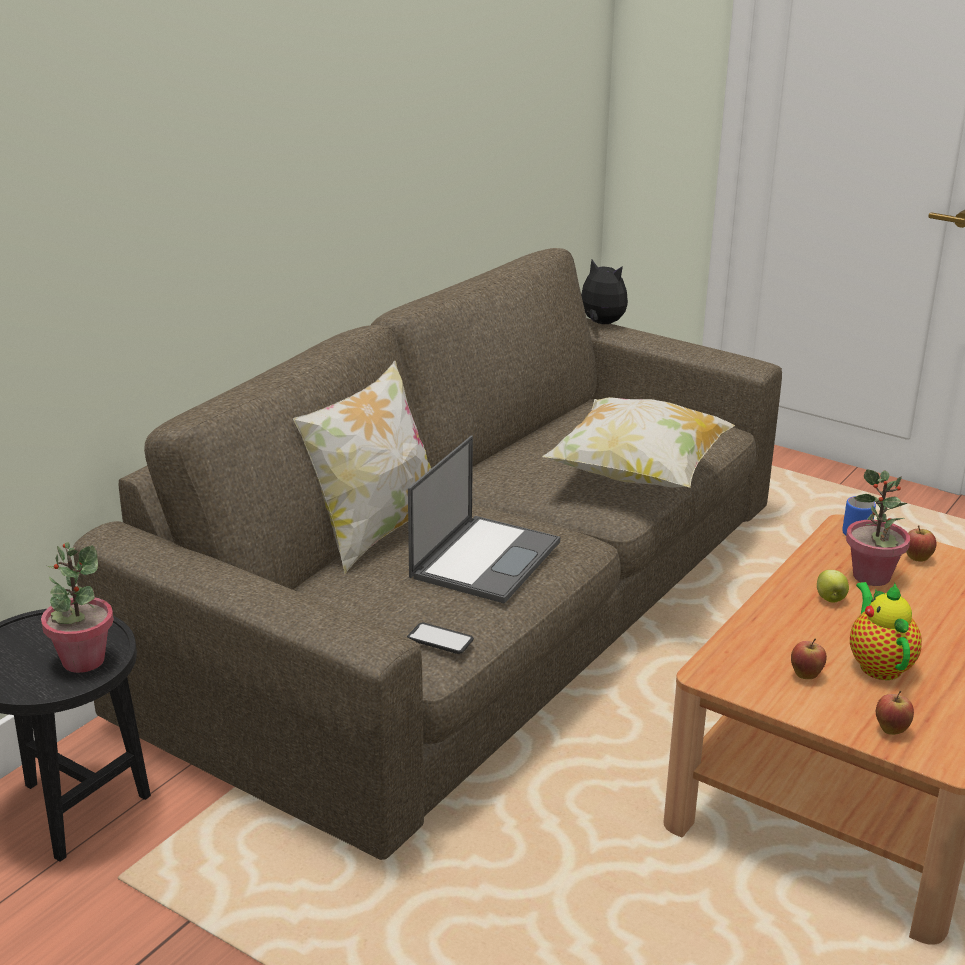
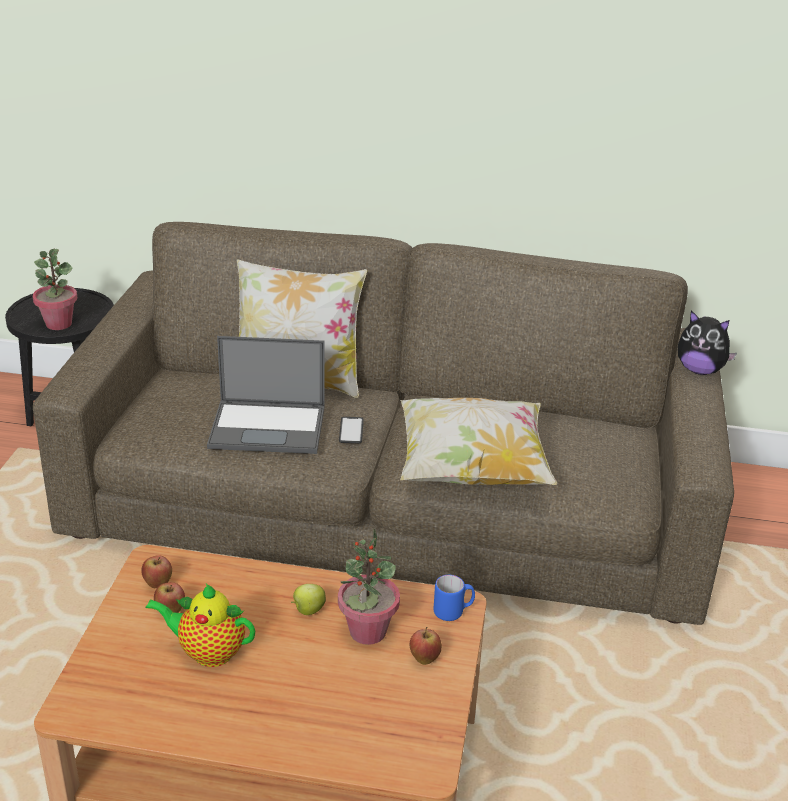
camera: 65 degrees right, 5 degrees up
phone [407,623,474,654] -> phone moved to [339,417,364,444]
plush toy [581,260,628,324] -> plush toy turned 105 degrees clockwise [678,310,737,375]
teapot [850,582,922,680] -> teapot turned 135 degrees counterclockwise [145,584,255,667]
apple [876,691,914,735] -> apple moved to [141,555,172,588]

